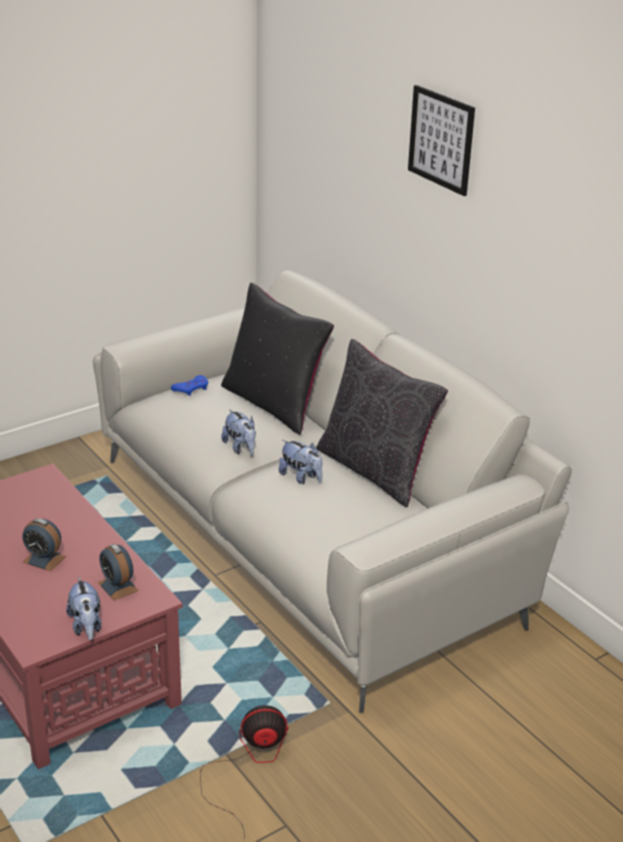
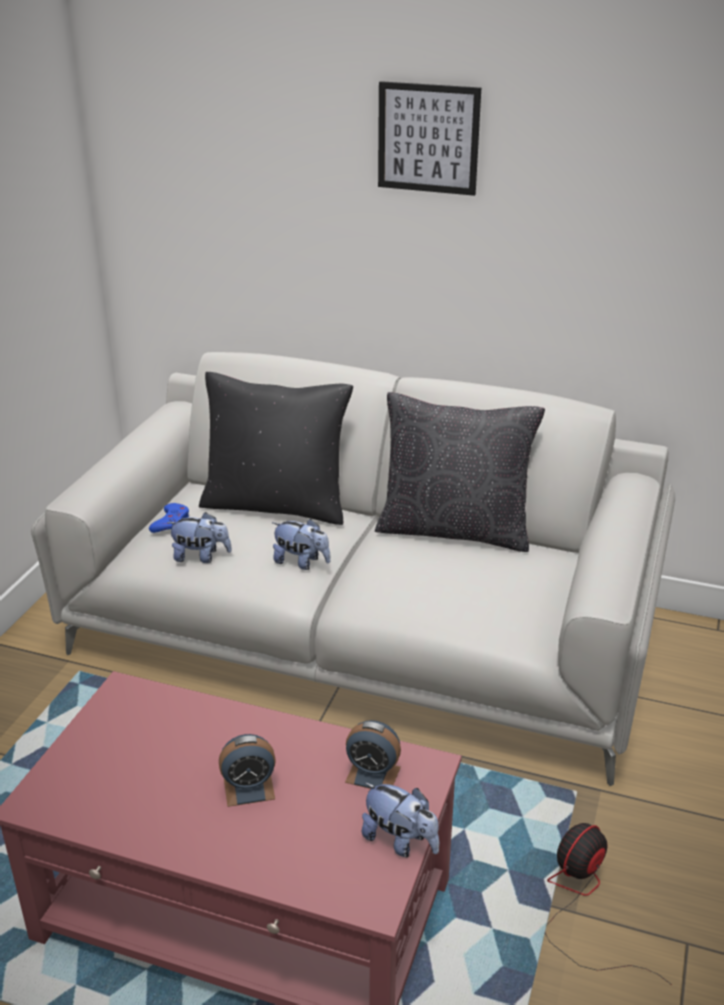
camera: 35 degrees left, 0 degrees up
plush toy [279,440,323,484] -> plush toy moved to [167,512,232,563]

